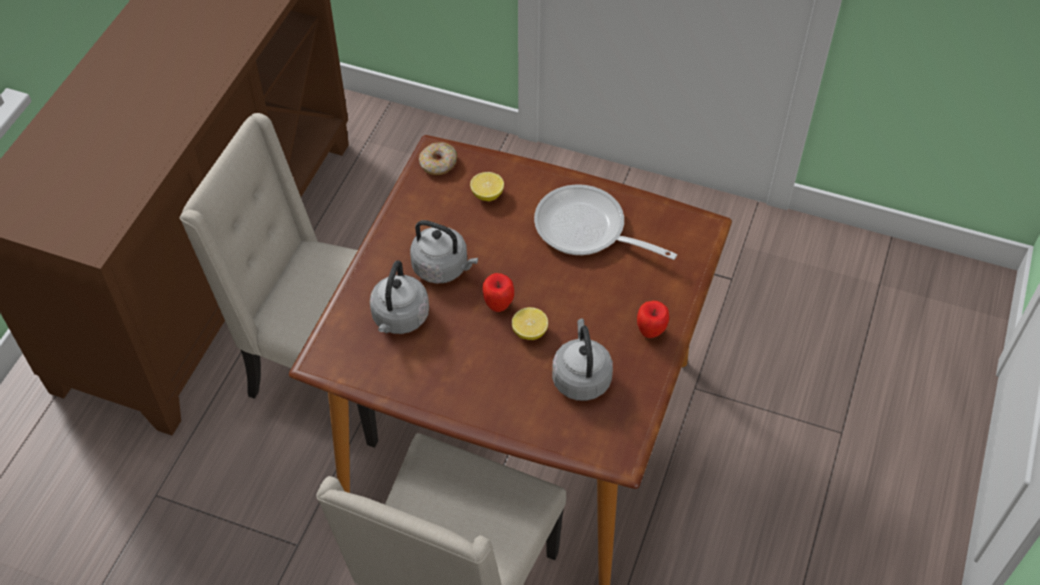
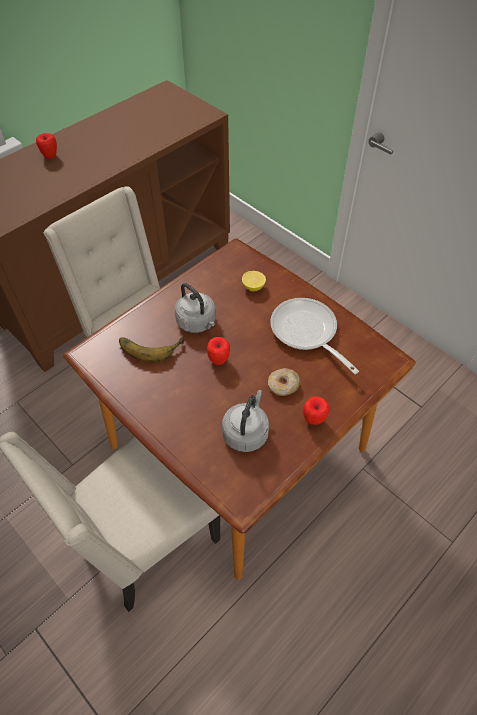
camera: 25 degrees right, 0 degrees up
grey kettle [370,260,429,334] -> banana [119,337,185,362]
donut [419,142,457,175] -> donut moved to [268,368,300,396]
lemon [512,307,548,340] -> none
none -> apple [36,133,57,159]

